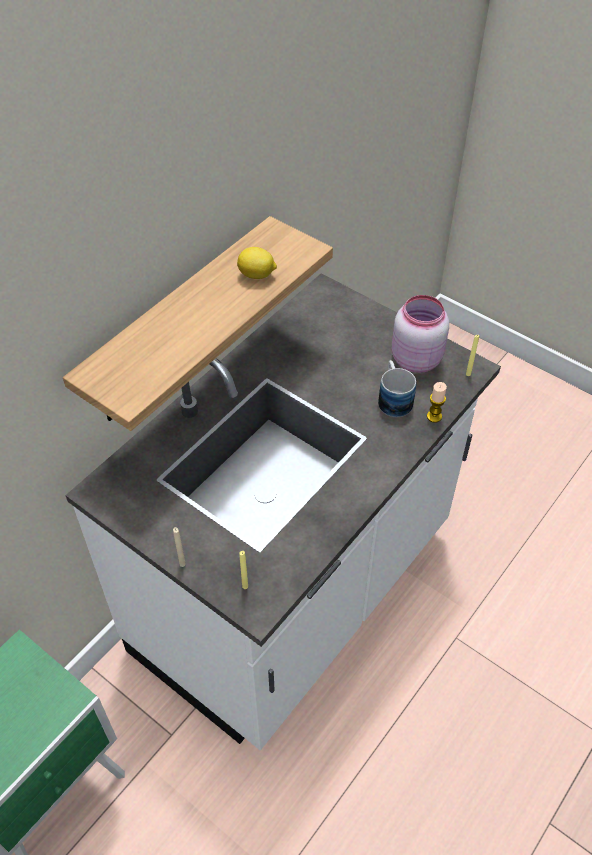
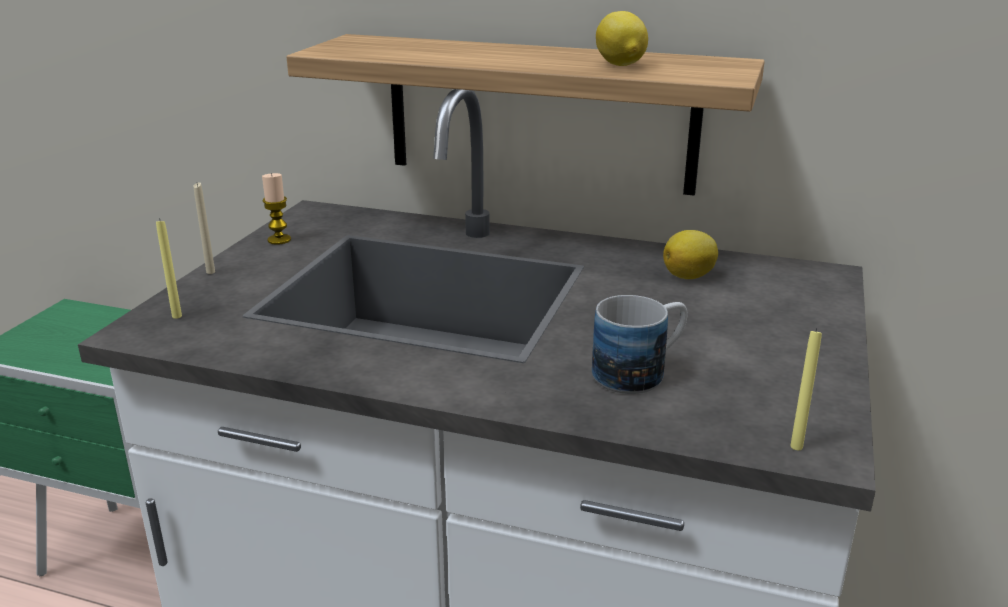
camera: 70 degrees right, 25 degrees down
pink jar [392,295,449,373] -> none
candle [427,382,447,423] -> candle moved to [262,173,291,245]
none -> lemon [663,230,718,279]

